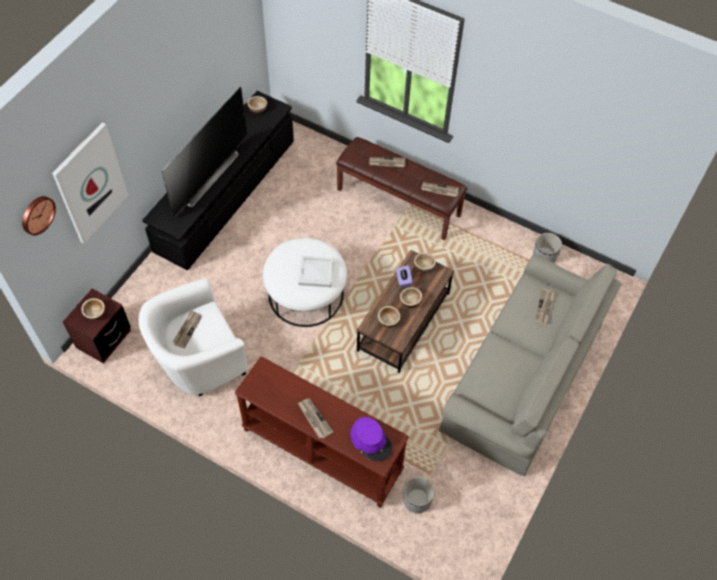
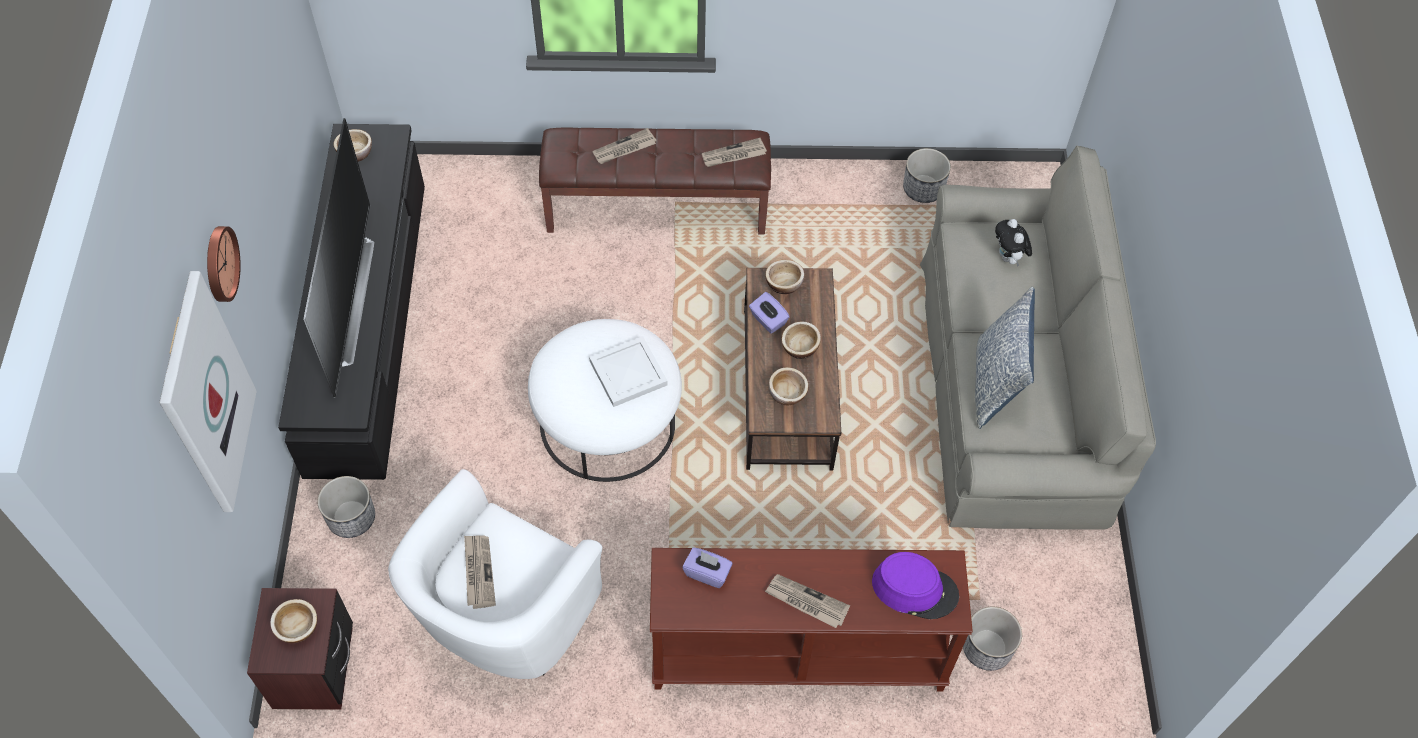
camera: 30 degrees left, 0 degrees up
wall clock [22,196,56,236] -> wall clock moved to [207,226,241,302]
newspaper [535,288,556,324] -> plush toy [995,219,1032,267]
none -> planter [318,476,375,538]
none -> purple tissue box [682,547,732,588]
none -> pillow [975,287,1035,429]

